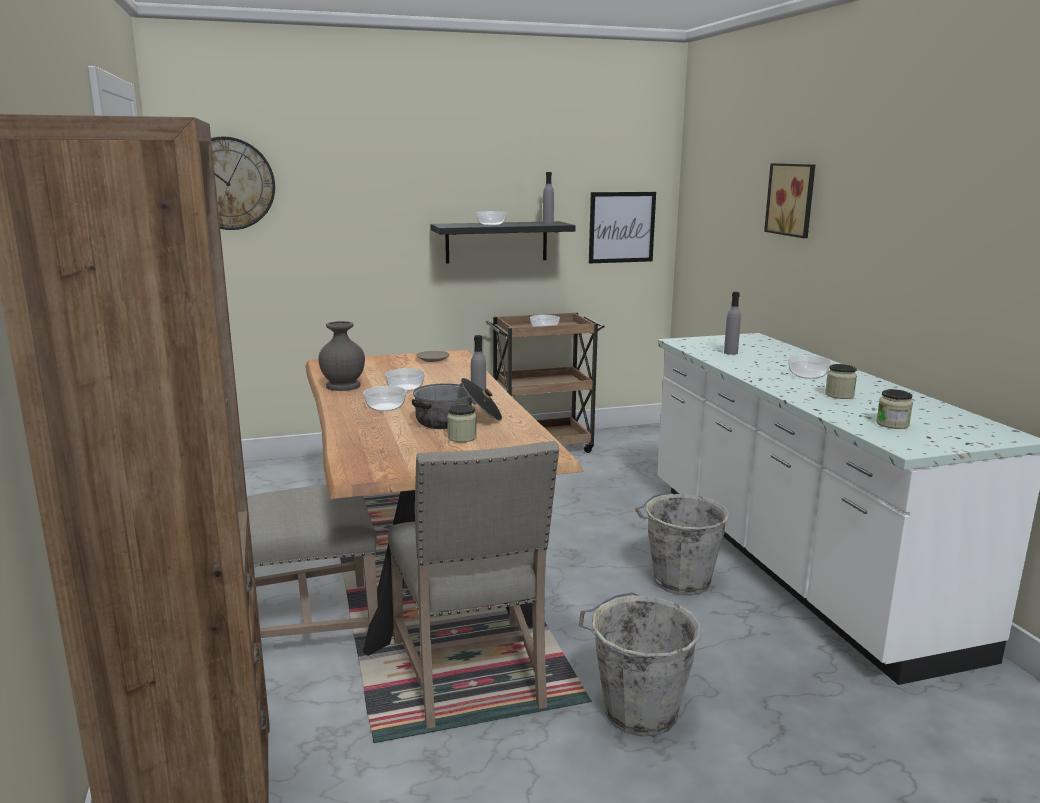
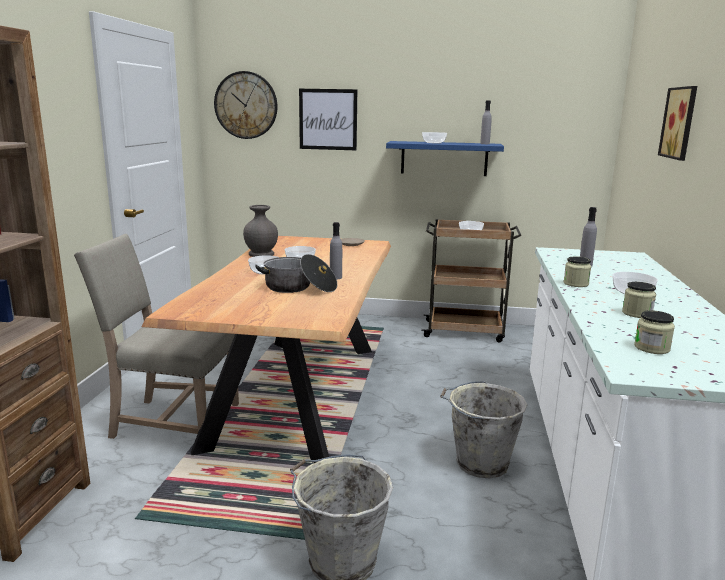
camera: 25 degrees right, 0 degrees up
beige chair [388,441,559,729] -> none
black shelf [430,221,576,264] -> blue shelf [386,141,504,176]
jar [447,405,477,442] -> jar moved to [564,256,591,287]
picture [589,192,656,263] -> picture moved to [299,89,357,150]

